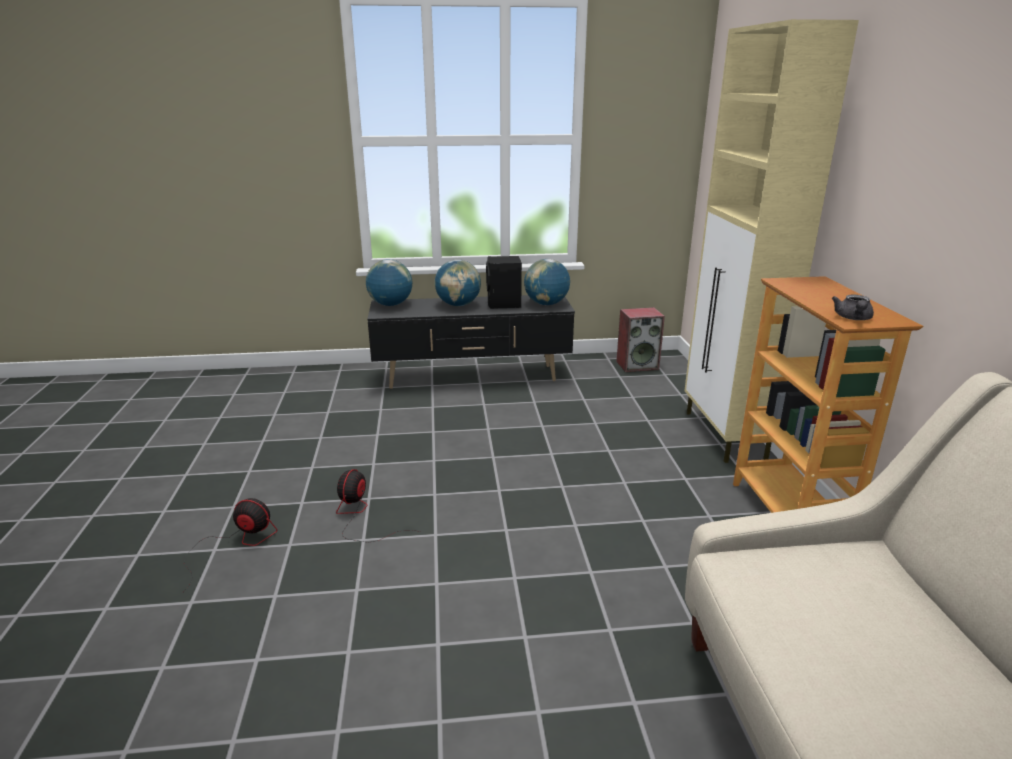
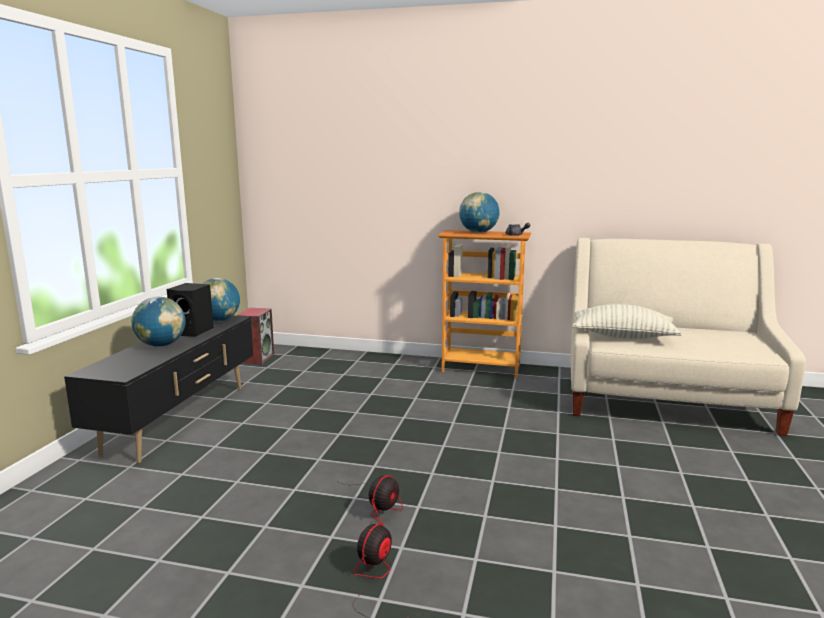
camera: 70 degrees left, 10 degrees down
fan [336,469,421,543] -> fan turned 90 degrees counterclockwise [339,475,403,524]
globe [366,259,412,306] -> globe moved to [459,192,500,233]
beige cabinet [684,19,859,463] -> none
none -> pillow [572,304,682,339]

